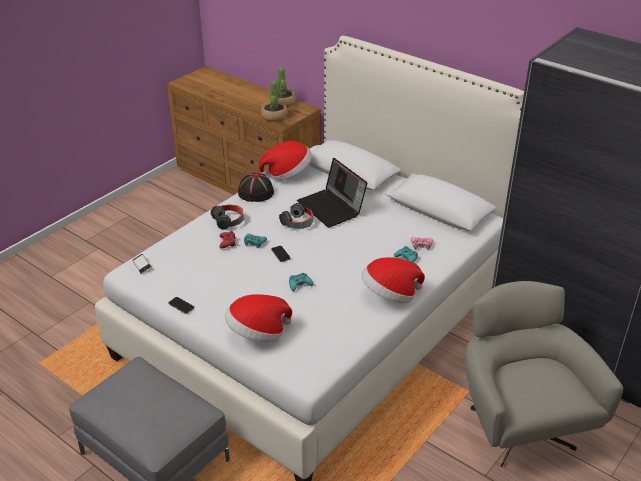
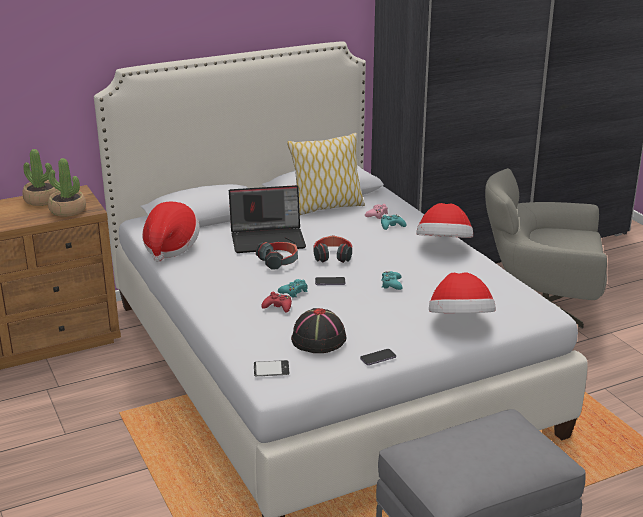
camera: 65 degrees left, 10 degrees down
headphones [211,204,244,230] -> headphones moved to [314,235,352,263]
black hat [238,173,274,202] -> black hat moved to [291,308,346,353]
none -> pillow [287,133,365,215]

